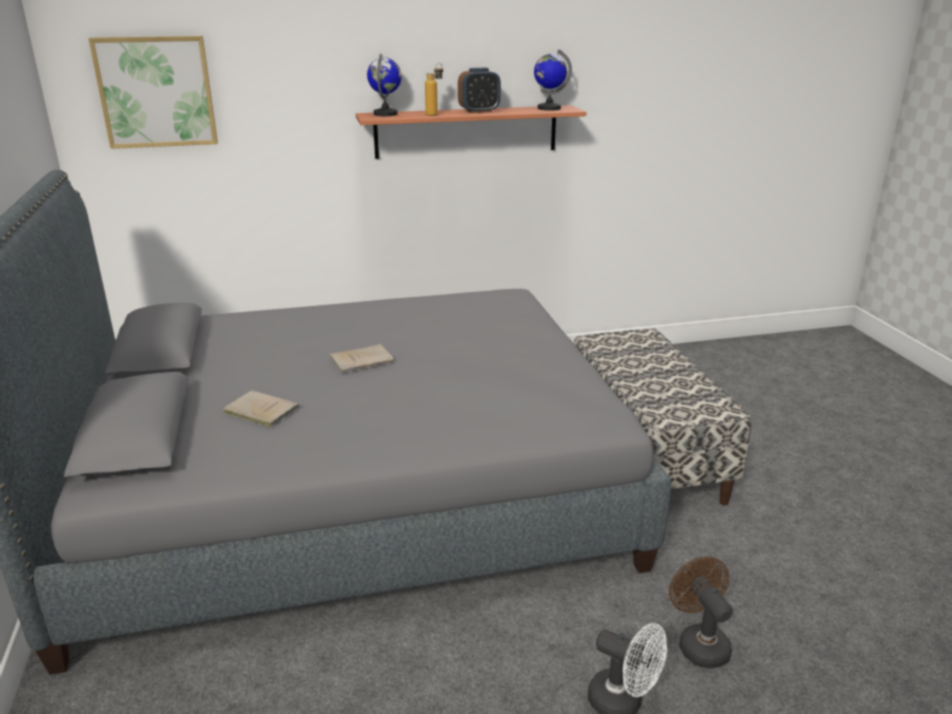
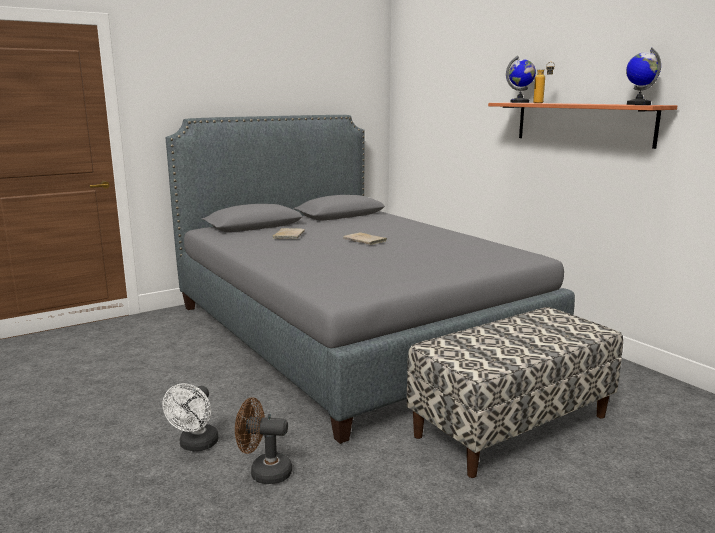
camera: 70 degrees right, 10 degrees down
picture [88,36,218,149] -> none
alarm clock [458,68,501,113] -> none
brown fan [669,556,733,669] -> brown fan turned 135 degrees counterclockwise [235,398,292,484]

